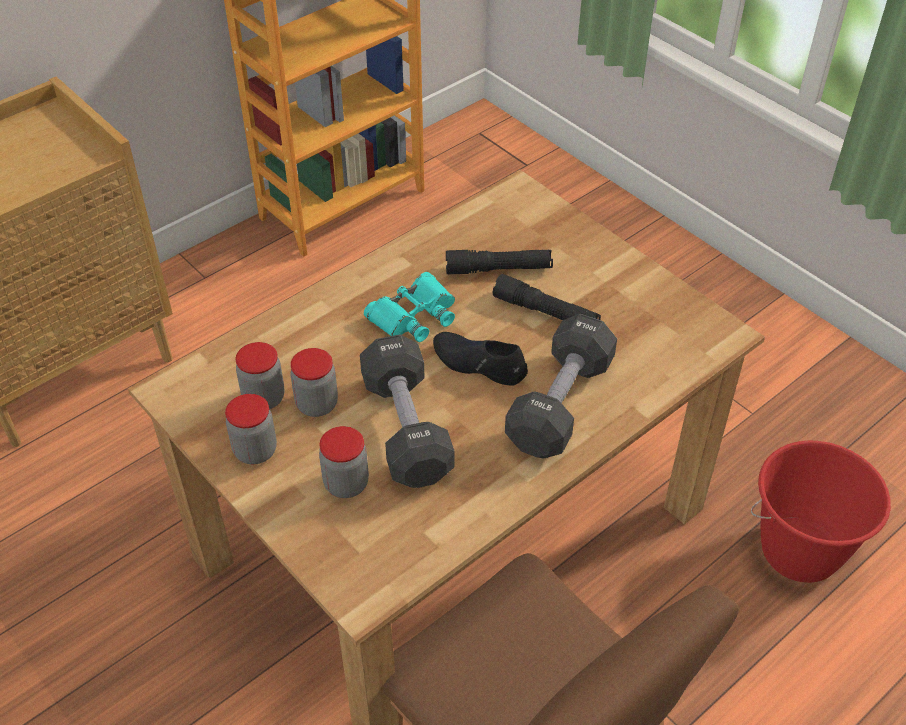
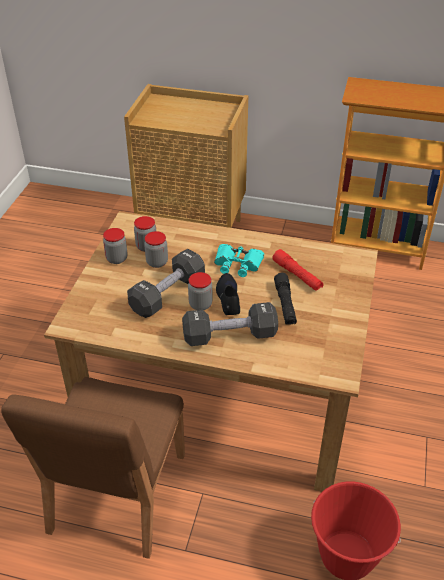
camera: 55 degrees right, 5 degrees down
jar [319,426,369,498] -> jar moved to [188,272,212,310]
black flashlight [446,250,553,274] -> red flashlight [272,249,324,291]

